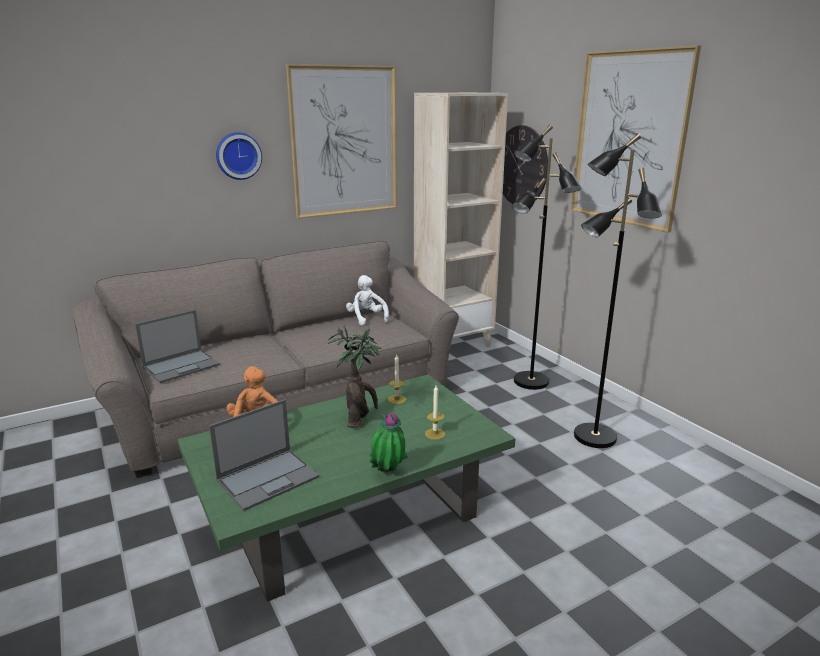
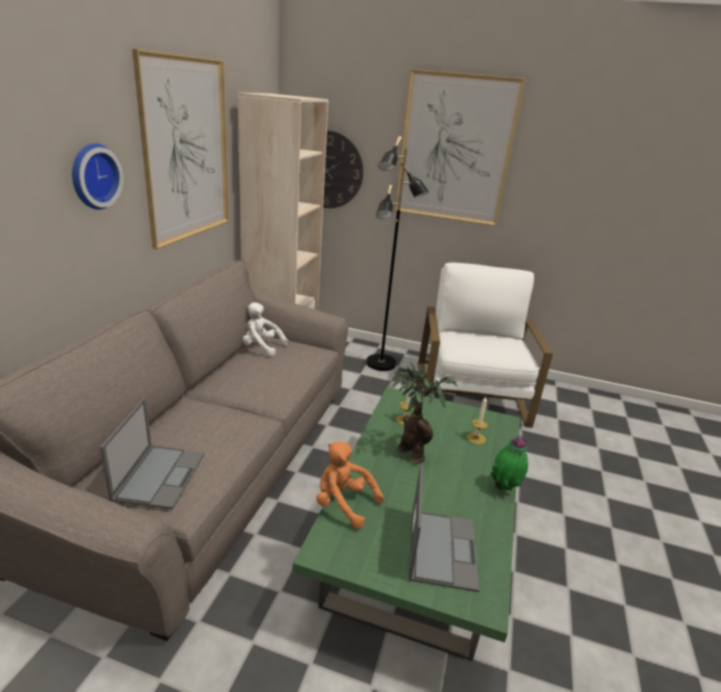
camera: 45 degrees left, 5 degrees up
black floor lamp [574,133,662,448] -> white armchair [418,262,553,428]

